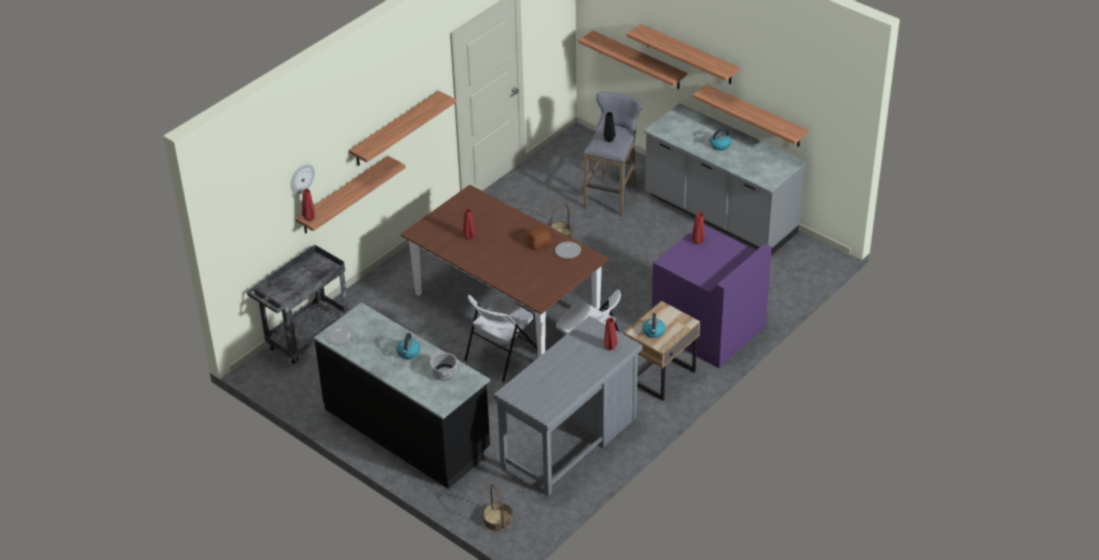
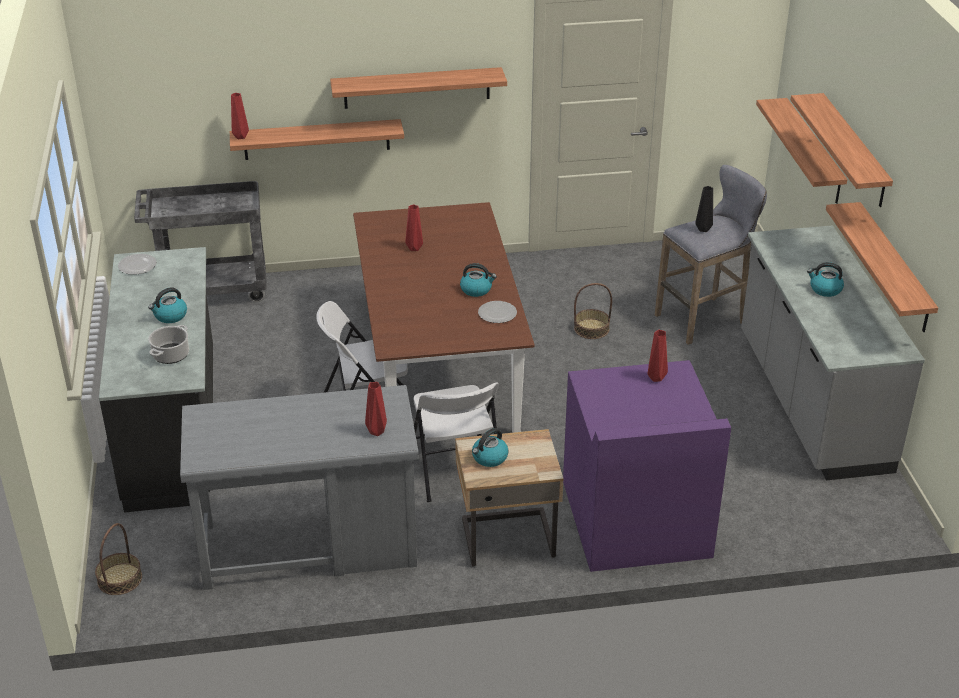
camera: 40 degrees right, 5 degrees down
wall clock [291,164,315,194] -> none
bread [526,226,551,250] -> kettle [460,263,497,297]

